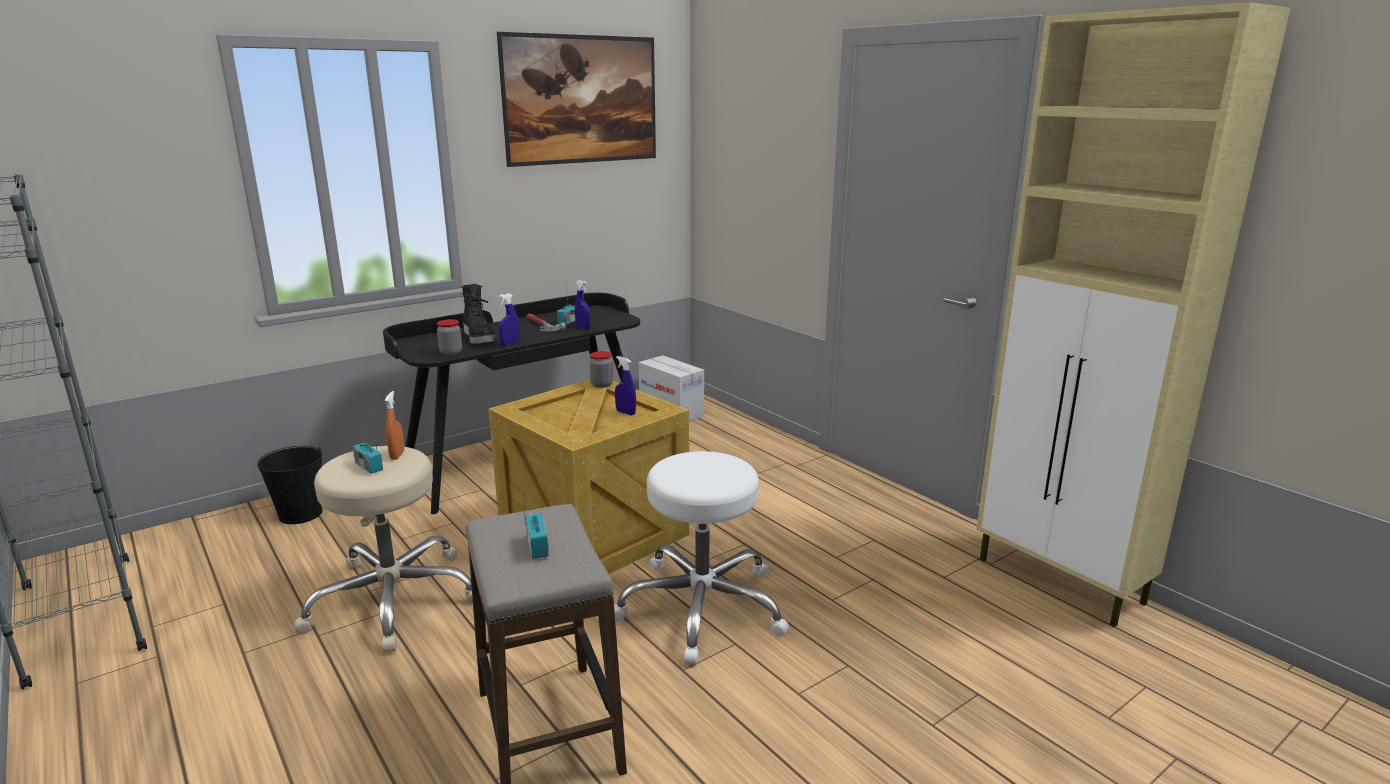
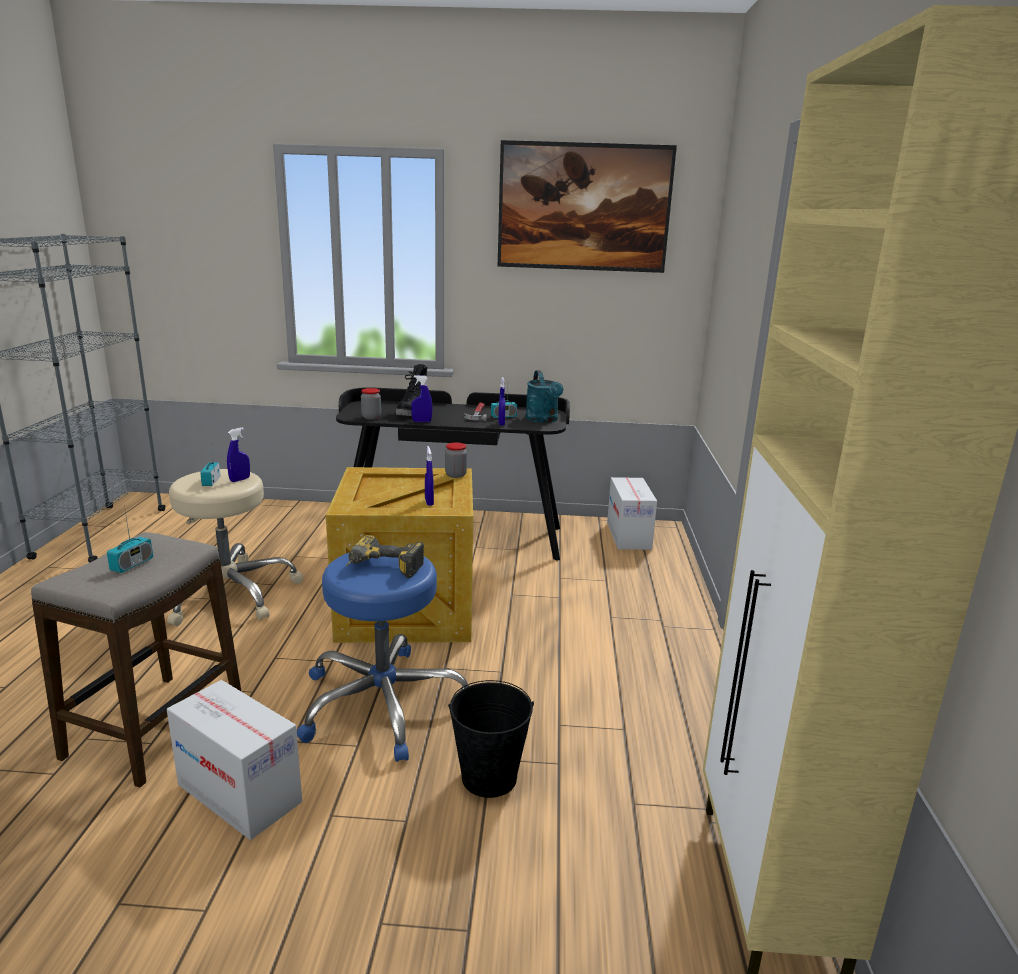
camera: 40 degrees right, 0 degrees up
black bucket [258,446,322,524] -> black bucket moved to [448,680,534,798]
orange spray bottle [385,391,405,460] -> blue spray bottle [227,427,250,482]
white stool [614,451,789,665] -> blue stool [297,552,469,762]
none -> cardboard box [167,680,302,840]
none -> power drill [346,535,424,578]
none -> turquoise watering can [525,370,563,423]

